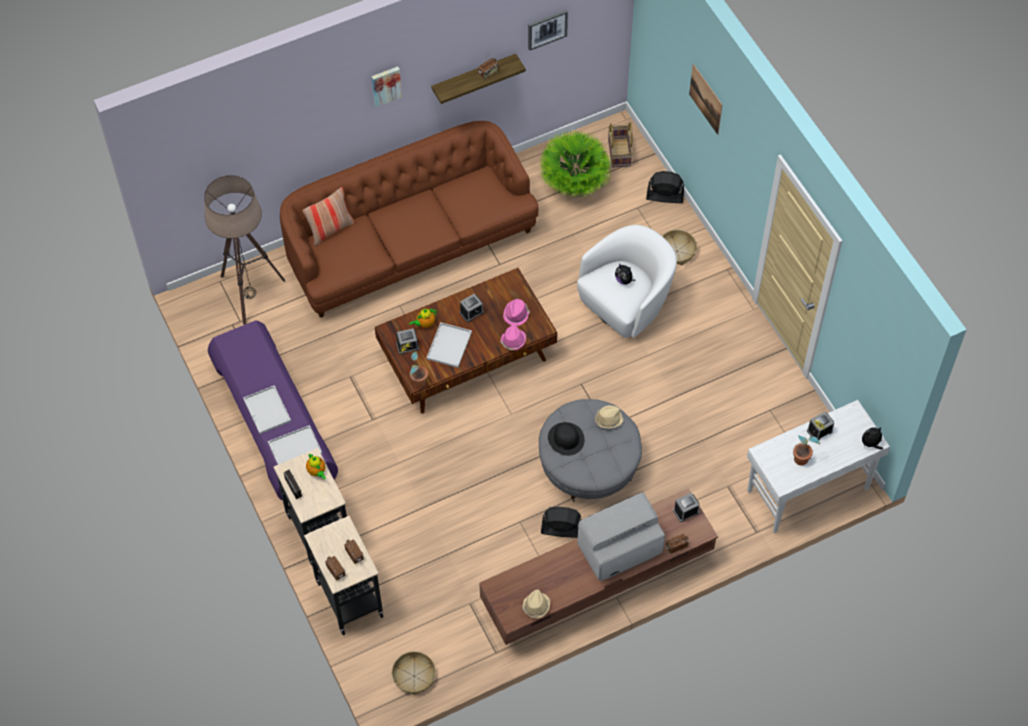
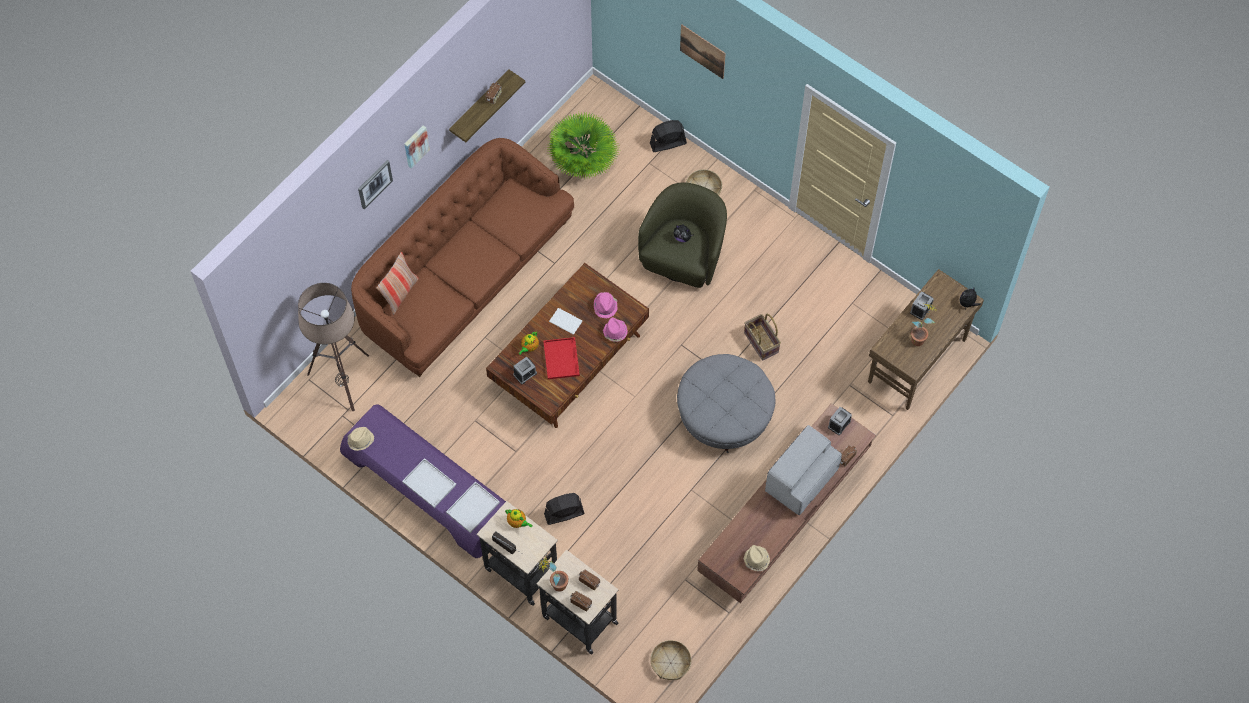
camera: 25 degrees left, 5 degrees up
potted plant [399,343,428,387] -> potted plant moved to [538,557,569,592]
white tray [426,322,472,368] -> red tray [543,337,580,379]
alarm clock [460,294,484,322] -> white book [549,308,582,335]
picture [528,10,568,51] -> picture moved to [358,160,393,209]
black fan [541,507,582,538] -> black fan moved to [544,493,585,525]
black hat [548,422,585,456] -> none
white armchair [577,225,677,338] -> green armchair [638,182,727,288]
beige hat [595,405,623,429] -> beige hat moved to [347,427,374,451]
basket [608,122,633,168] -> basket moved to [744,314,781,361]
white console table [747,400,890,533] -> brown console table [868,269,984,410]

